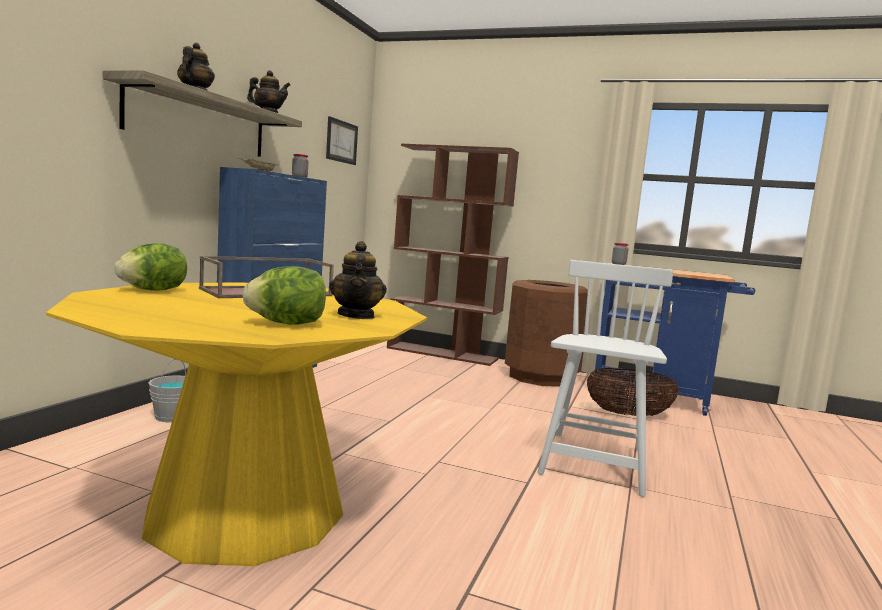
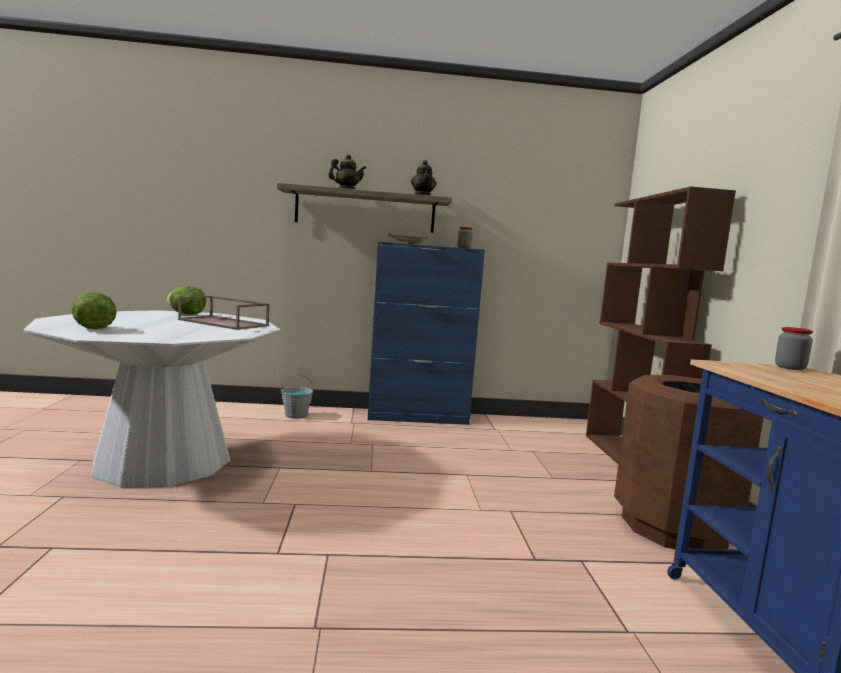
camera: 65 degrees right, 0 degrees up
yellow dining table [46,282,427,566] -> white dining table [23,310,281,488]
picture [326,116,358,165] -> none
teapot [329,241,387,319] -> none
white chair [537,260,673,497] -> none
basket [586,368,679,416] -> none

